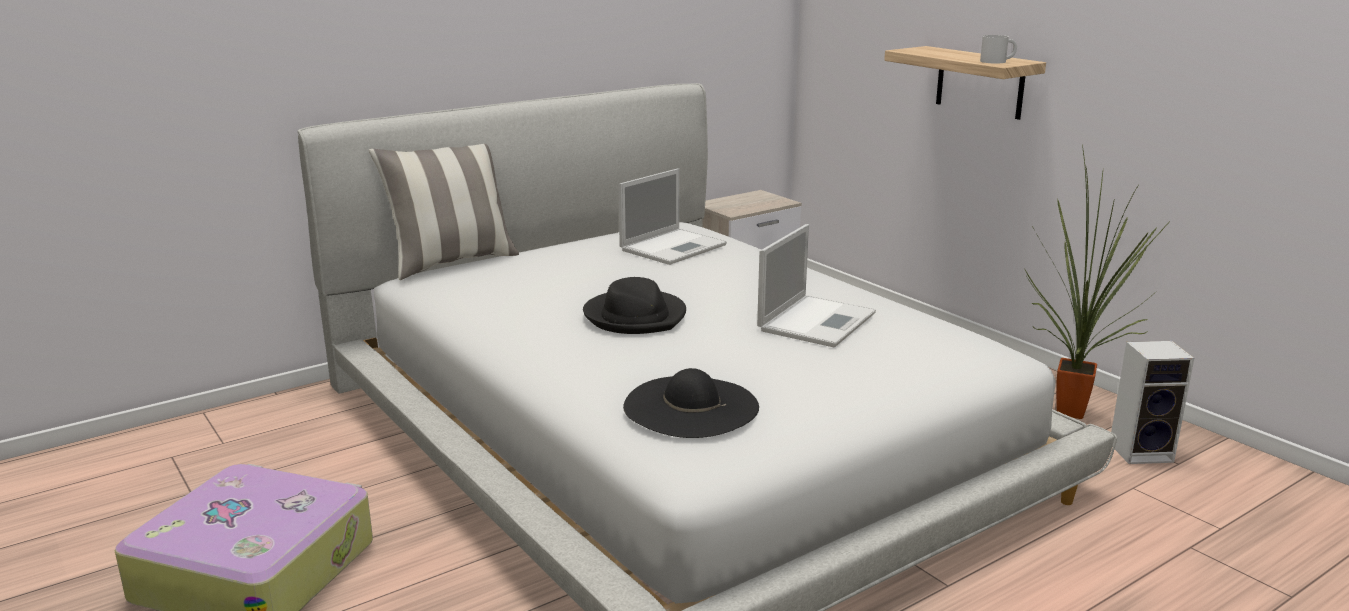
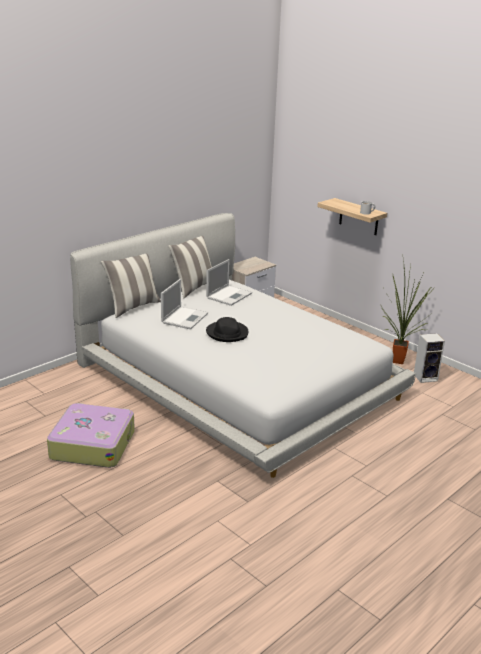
camera: 10 degrees left, 5 degrees up
black hat [623,368,759,438] -> none
laptop [757,224,876,347] -> laptop moved to [161,279,208,329]
none -> pillow [169,236,212,298]

